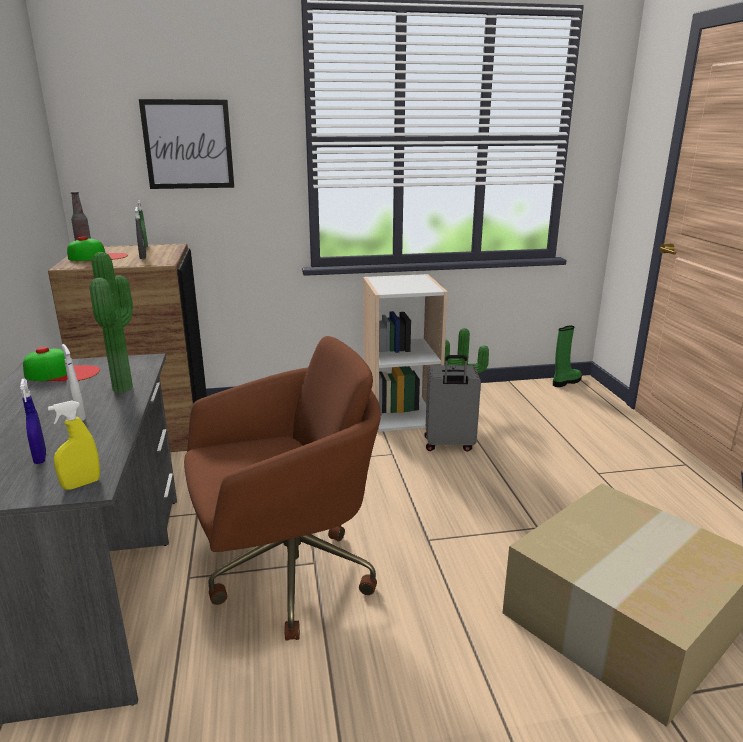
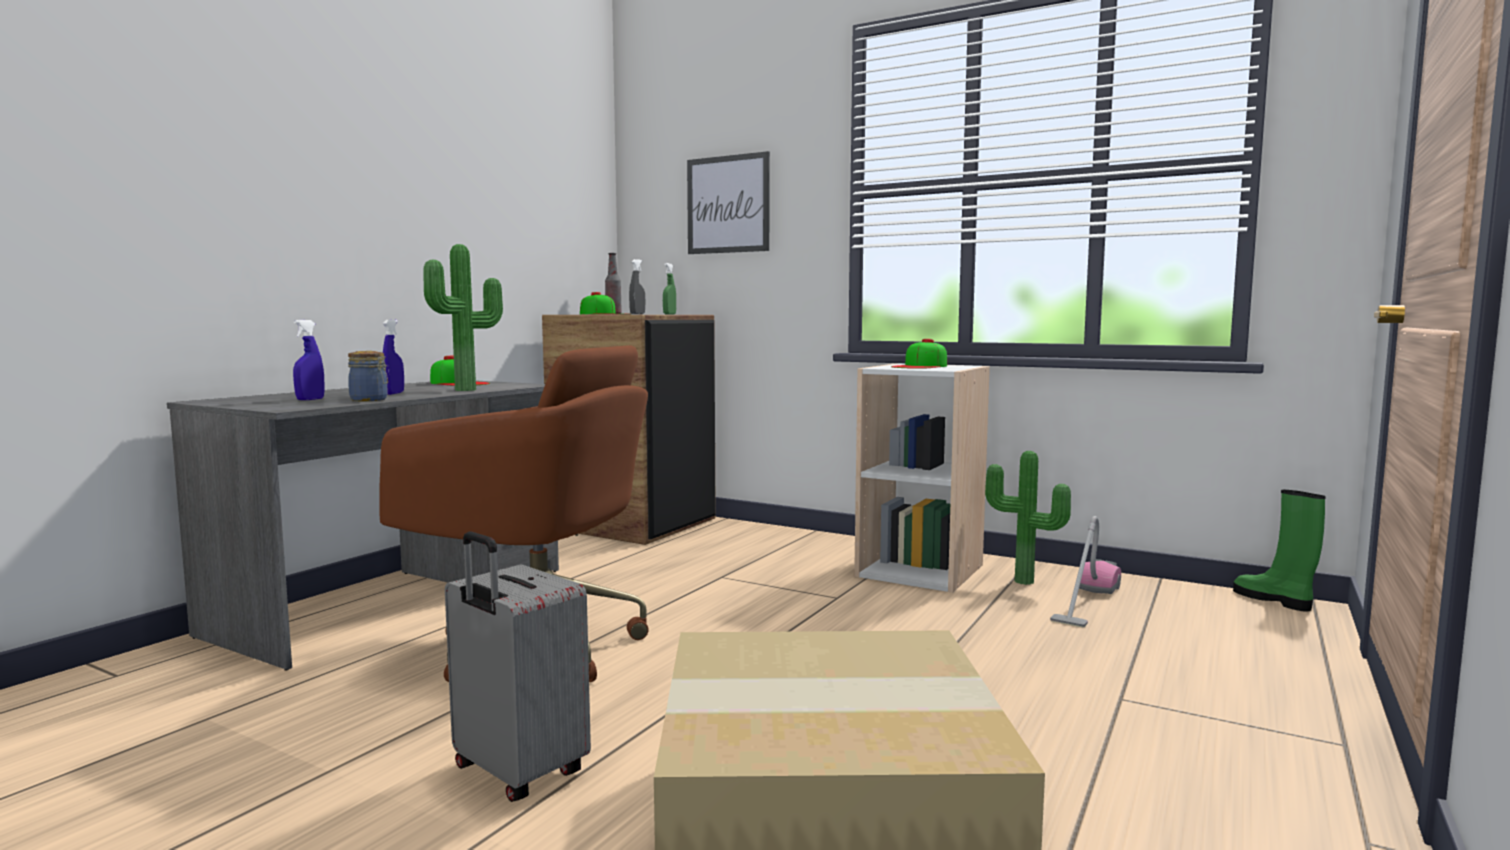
camera: 40 degrees right, 15 degrees down
yellow spray bottle [48,401,100,490] -> none
white spray bottle [62,344,86,421] -> blue spray bottle [383,319,404,395]
grey suitcase [424,355,481,452] -> grey suitcase moved to [445,531,591,802]
green boot [553,325,582,387] -> green boot turned 120 degrees counterclockwise [1233,490,1326,612]
none -> jar [348,351,388,401]
none -> cap [891,339,947,369]
none -> vacuum cleaner [1050,516,1121,627]

